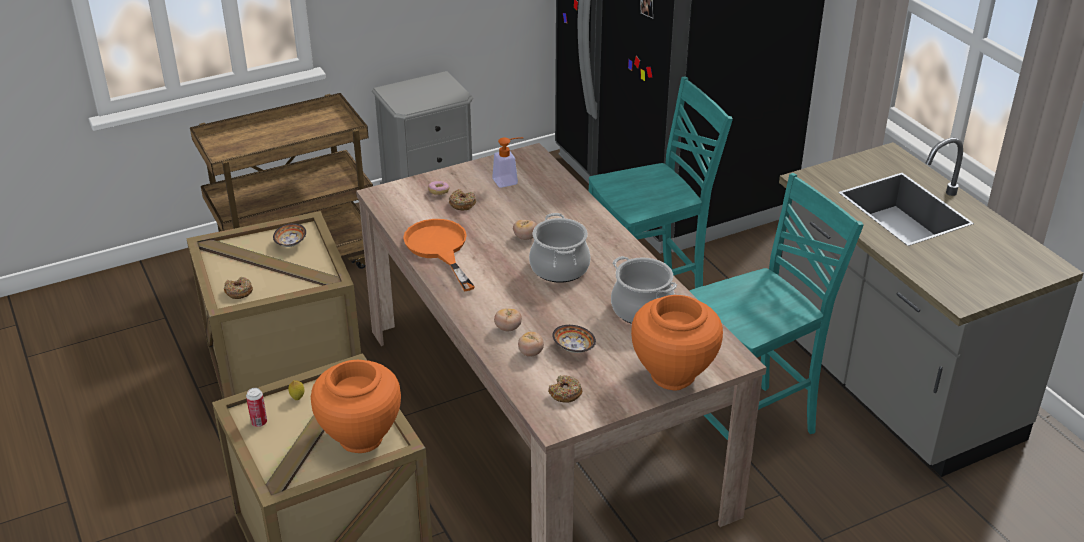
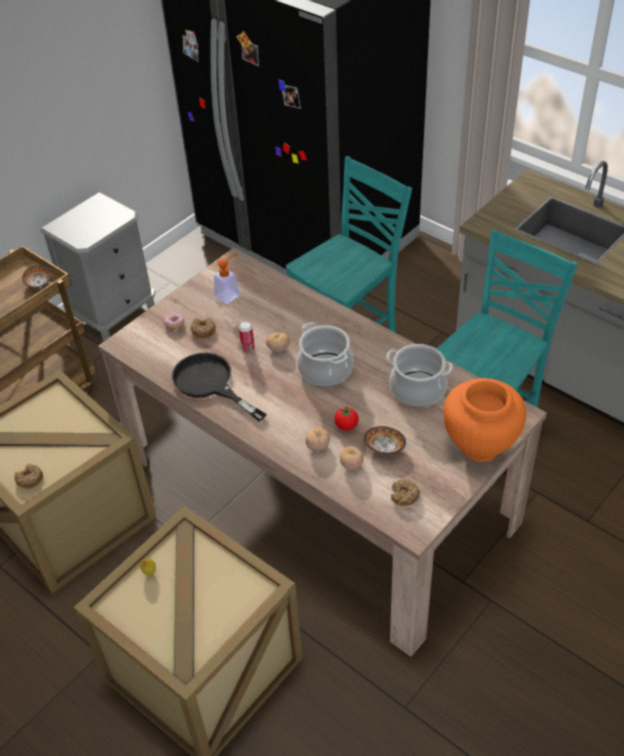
camera: 20 degrees left, 10 degrees up
can [246,388,267,427] -> can moved to [239,321,255,353]
bowl [273,223,306,247] -> bowl moved to [22,265,51,288]
orange vase [311,360,401,453] -> none
orange frying pan [403,219,475,291] -> black frying pan [172,353,267,421]
none -> tomato [334,406,359,430]

